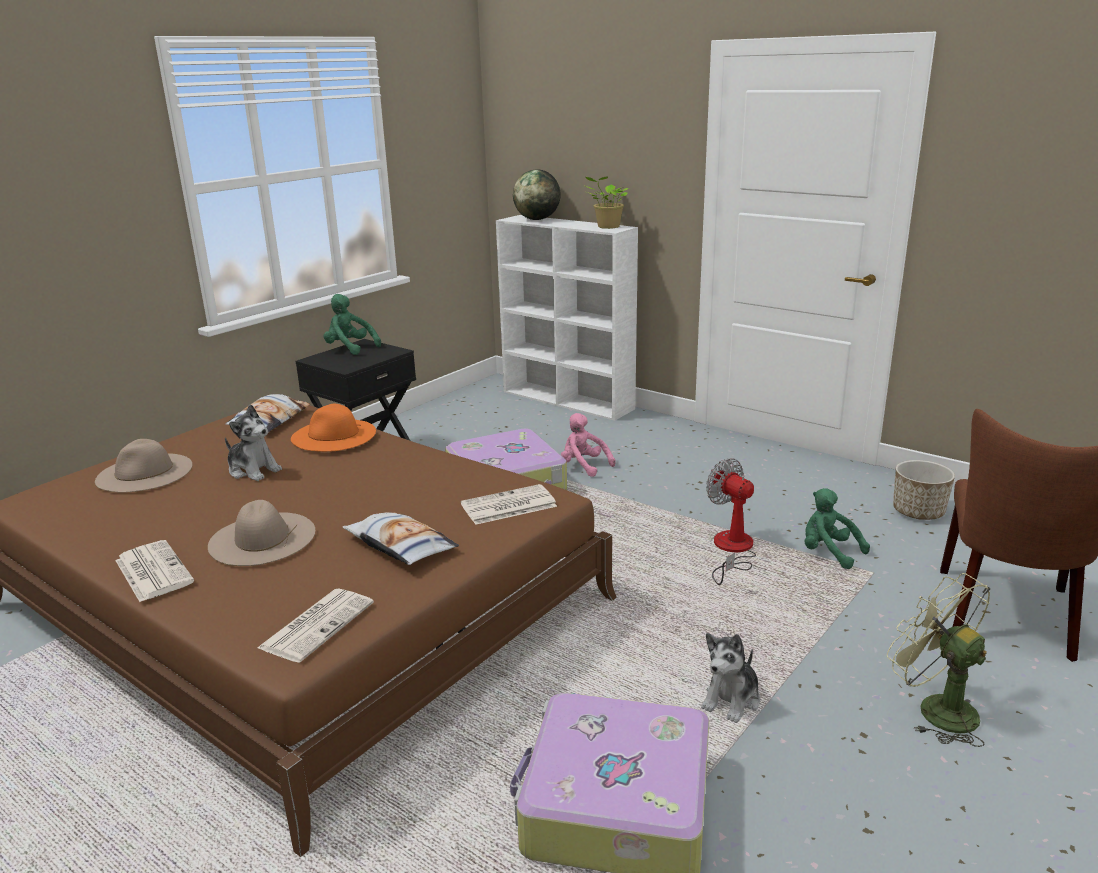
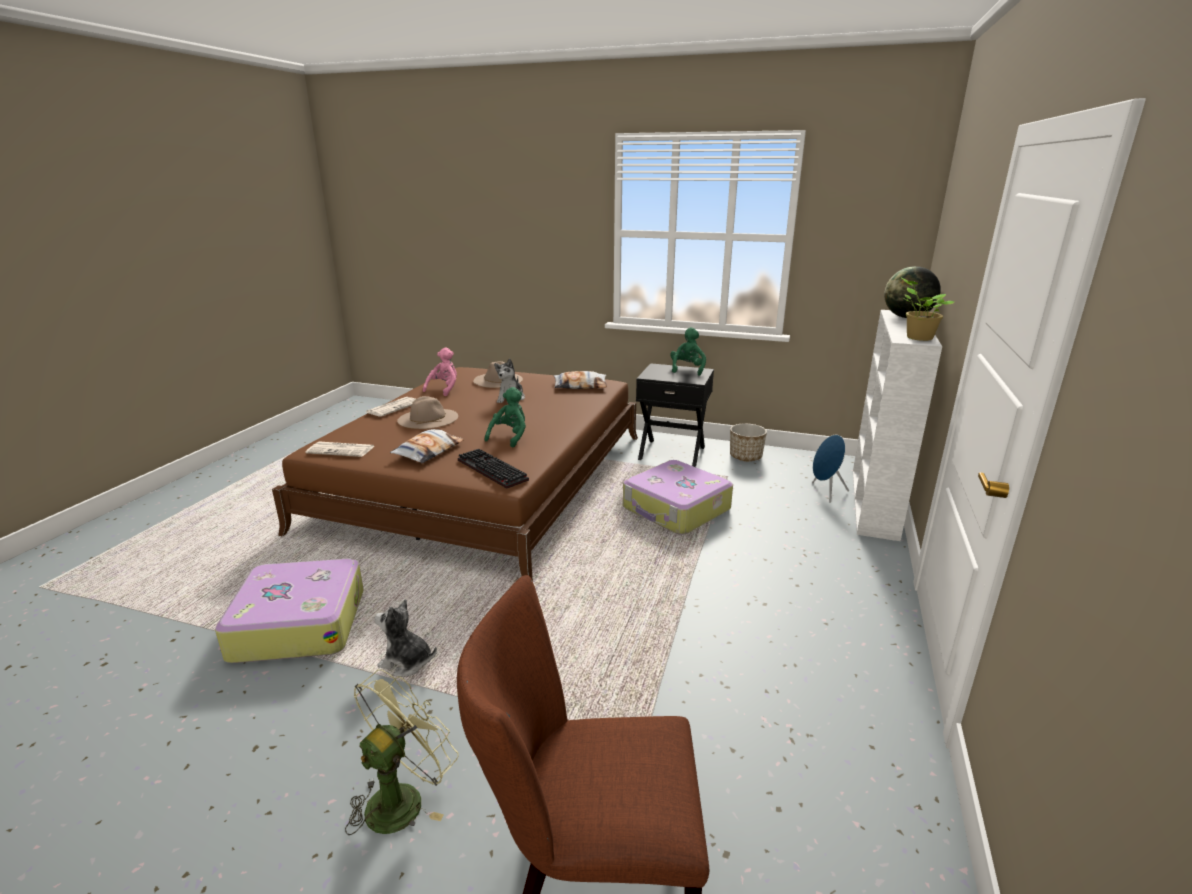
camera: 70 degrees right, 0 degrees up
orange hat [291,404,376,452] -> none
newspaper [461,484,557,525] -> keyboard [458,449,529,488]
pink plush toy [561,413,616,477] -> pink plush toy moved to [423,348,457,396]
fan [706,458,756,585] -> none
green plush toy [804,488,870,569] -> green plush toy moved to [485,387,526,448]
planter [893,460,955,520] -> planter moved to [730,424,767,461]
none -> blue speaker [812,435,849,503]

